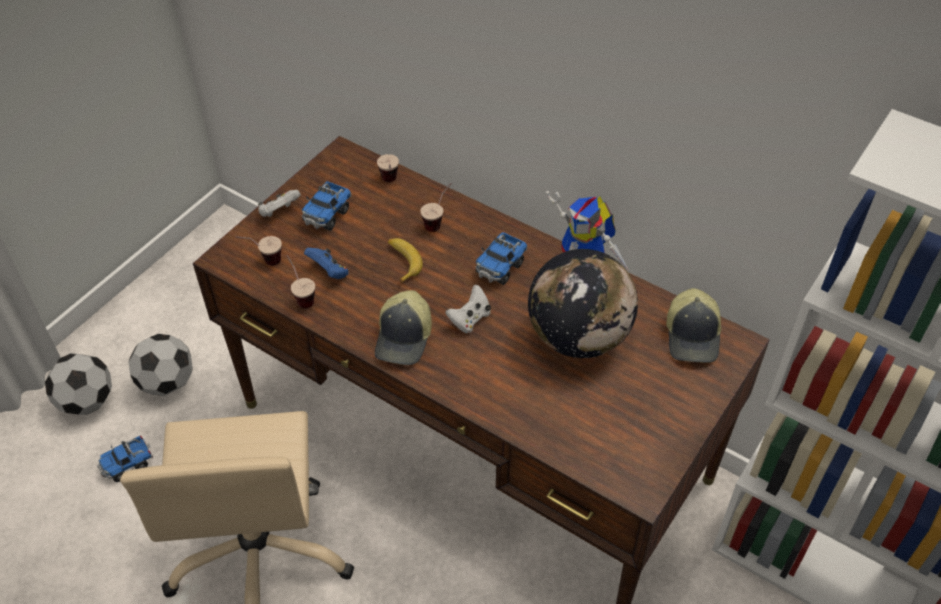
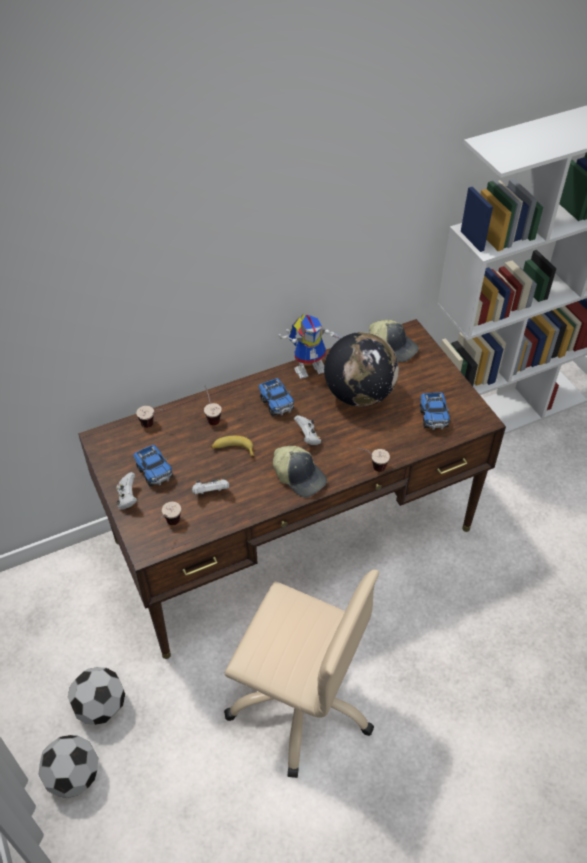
camera: 60 degrees left, 0 degrees up
toy truck [97,436,153,482] -> toy truck moved to [420,392,450,430]
cup [287,255,315,308] -> cup moved to [357,448,390,472]
blue game controller [304,248,348,279] -> white game controller [192,479,229,494]

